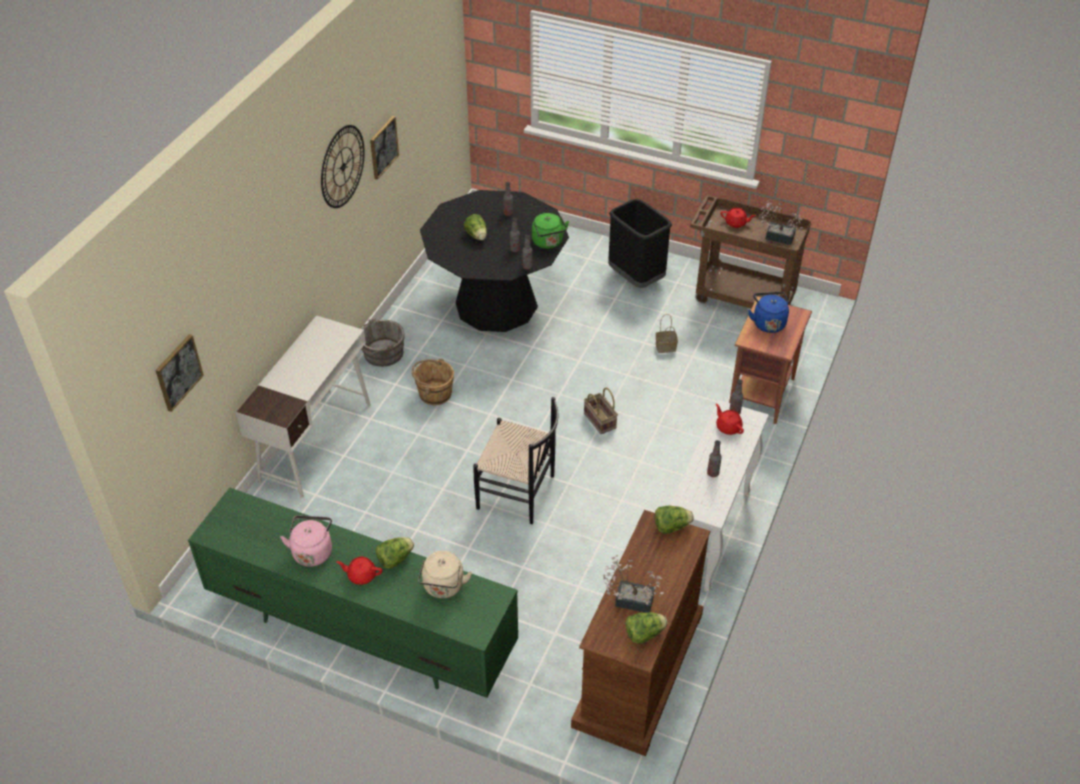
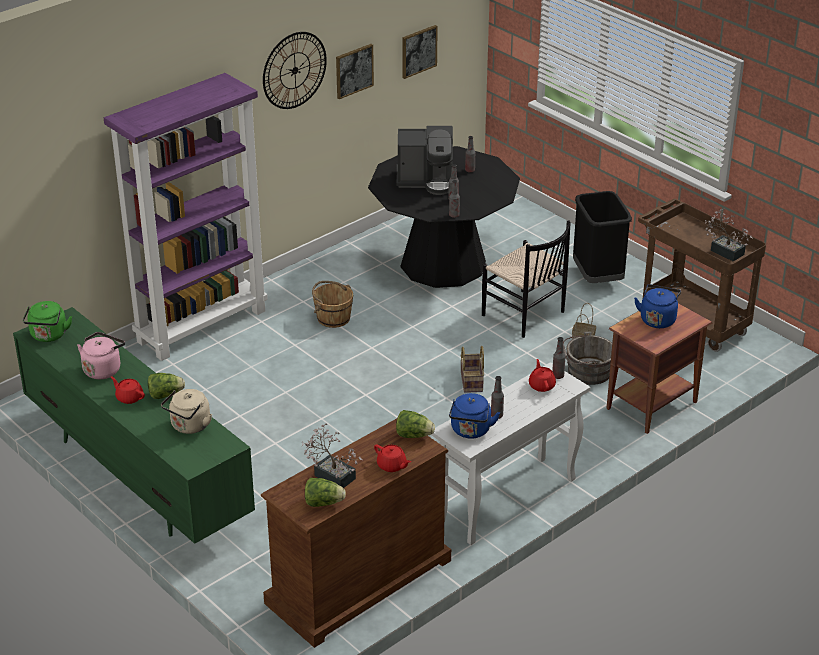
camera: 25 degrees right, 10 degrees down
picture [155,334,204,412] -> picture moved to [402,25,438,79]
white desk [236,315,371,498] -> purple bookcase [104,73,268,361]
grey bucket [359,318,405,367] -> grey bucket moved to [563,332,612,385]
lettuce [464,214,487,240] -> coffee machine [396,126,453,195]
black chair [473,397,558,524] -> black chair moved to [482,221,571,338]
green kettle [532,213,569,249] -> green kettle moved to [23,301,72,342]
red teapot [721,208,756,228] -> red teapot moved to [374,445,411,472]
none -> blue kettle [449,393,500,439]

